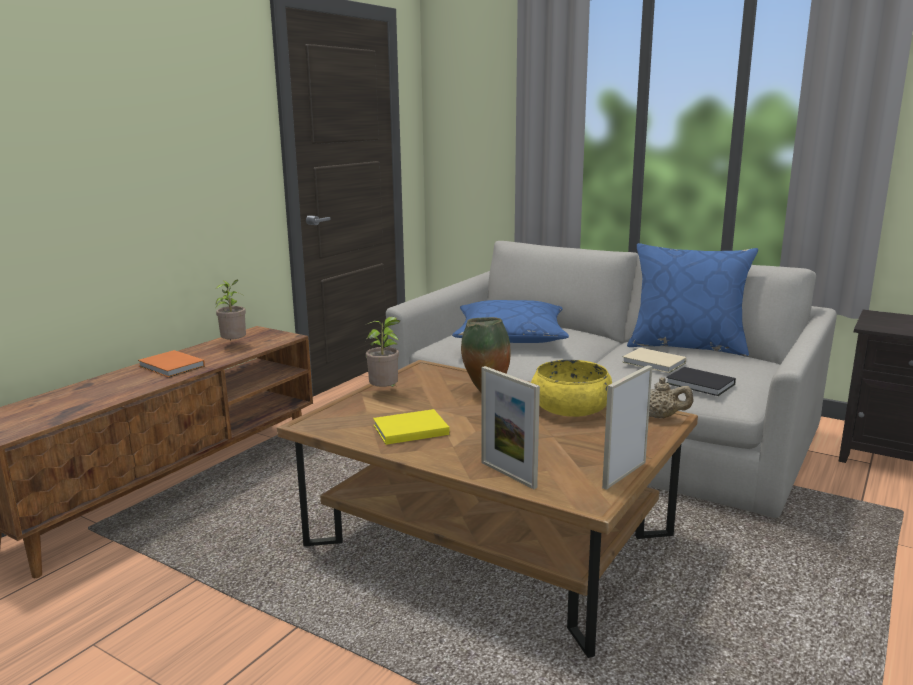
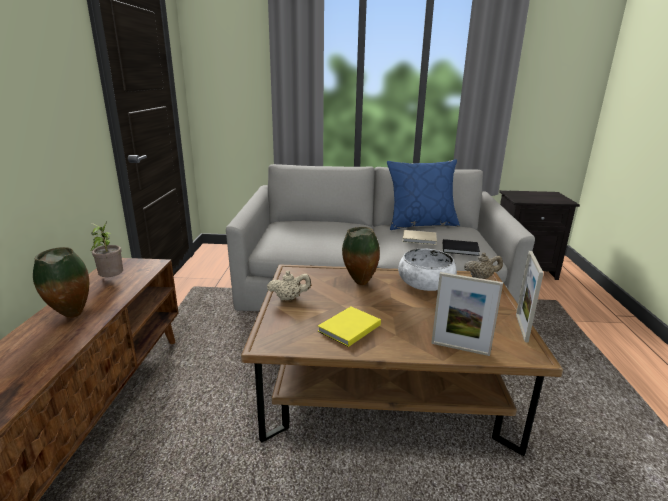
camera: 30 degrees left, 5 degrees up
orange book [138,350,205,377] -> vase [33,247,89,318]
potted plant [365,317,400,387] -> beige teapot [267,271,311,301]
blue pillow [452,300,569,343] -> none
yellow bowl [531,360,612,417] -> white bowl [398,249,457,291]

